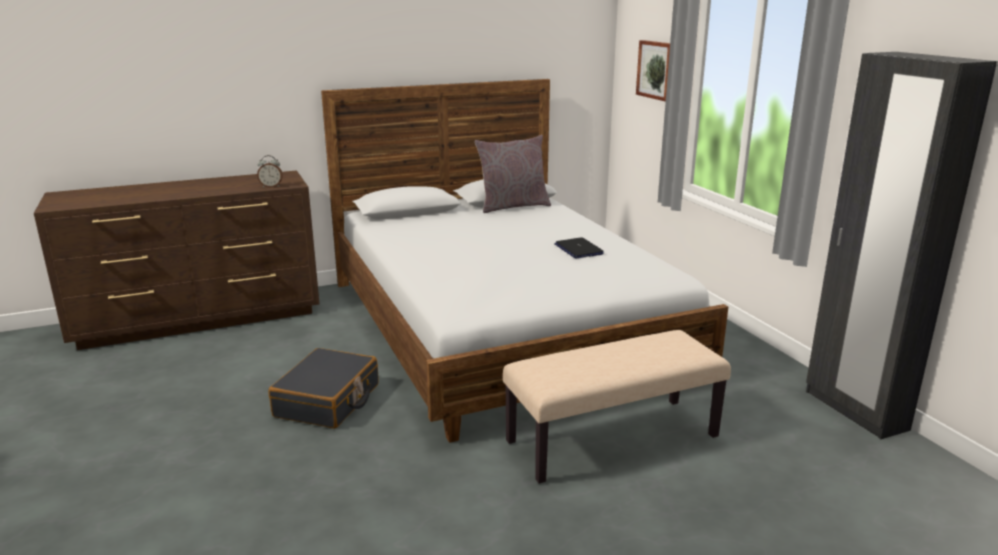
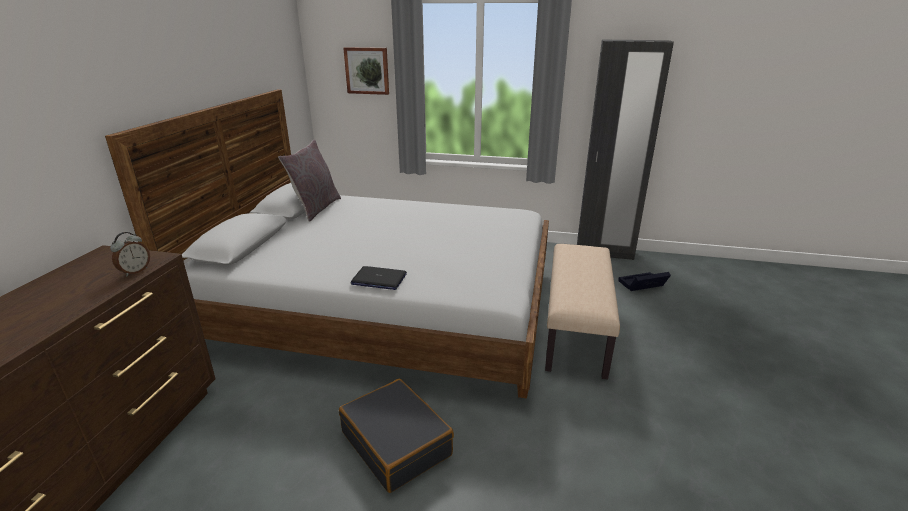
camera: 55 degrees left, 5 degrees up
laptop [554,237,604,258] -> laptop moved to [351,266,407,290]
none -> black storage box [618,272,671,291]

